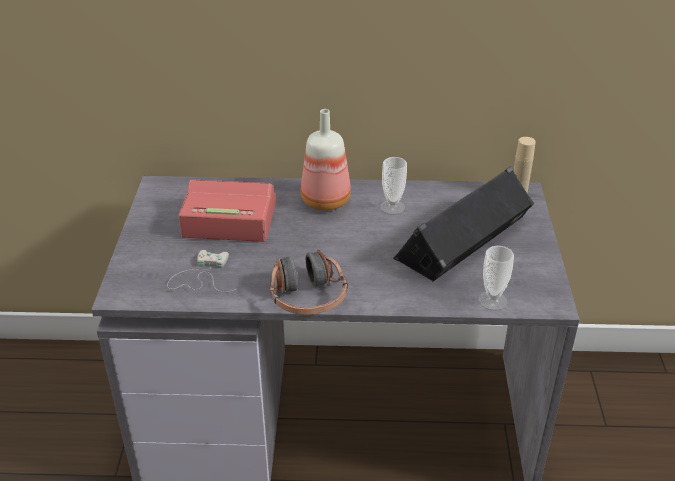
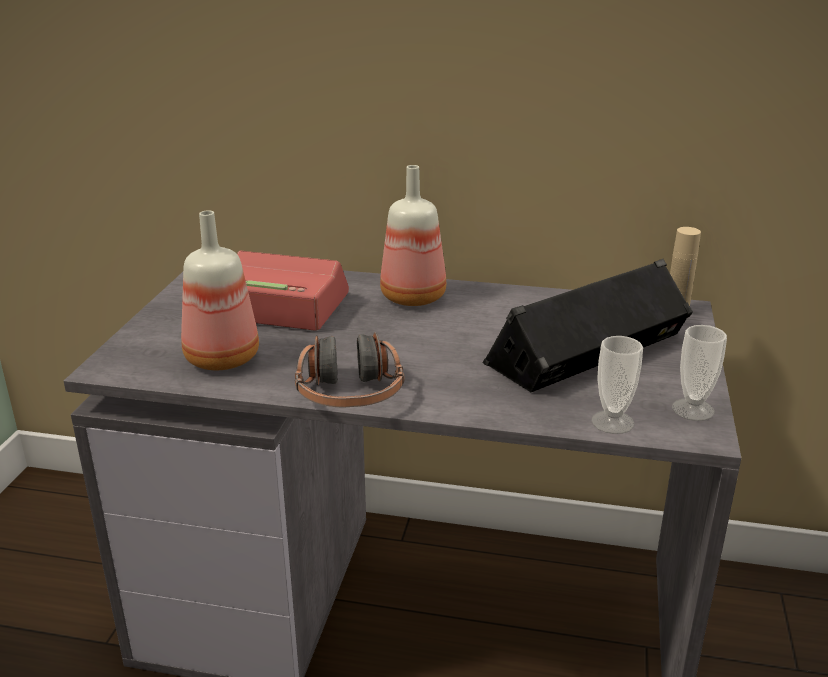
camera: 10 degrees right, 10 degrees down
white game controller [167,250,236,292] -> bottle [181,210,259,370]
cup [380,157,407,214] -> cup moved to [672,325,727,421]

